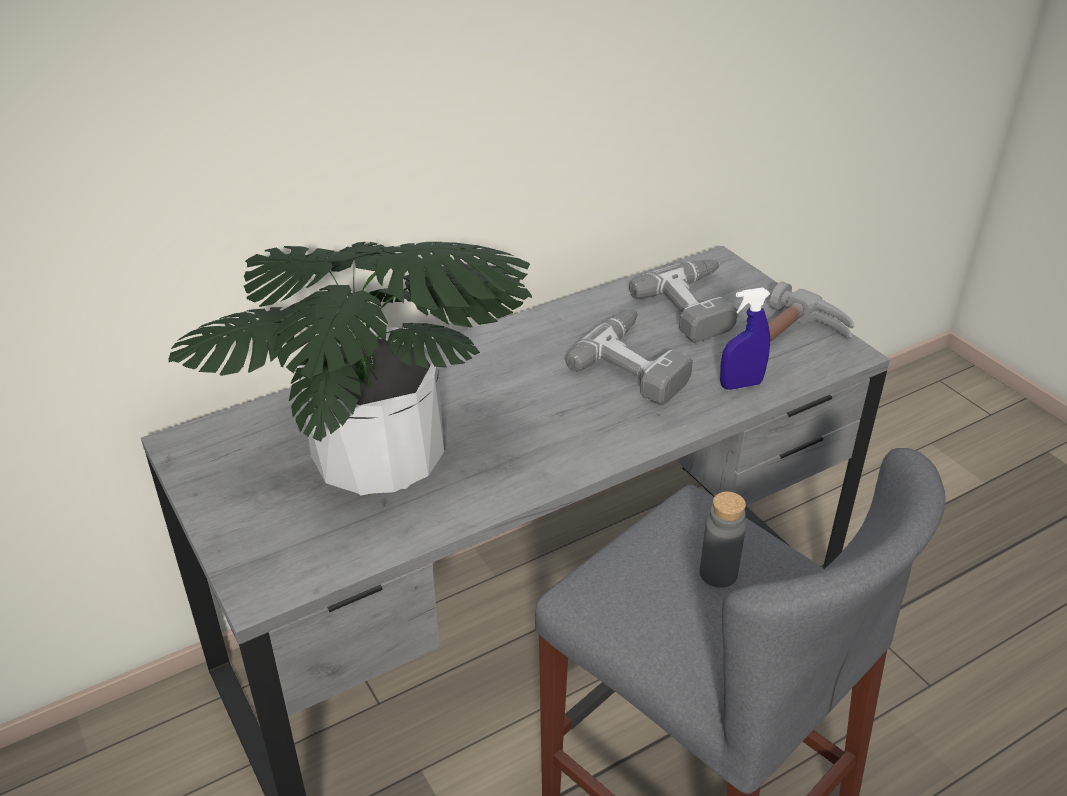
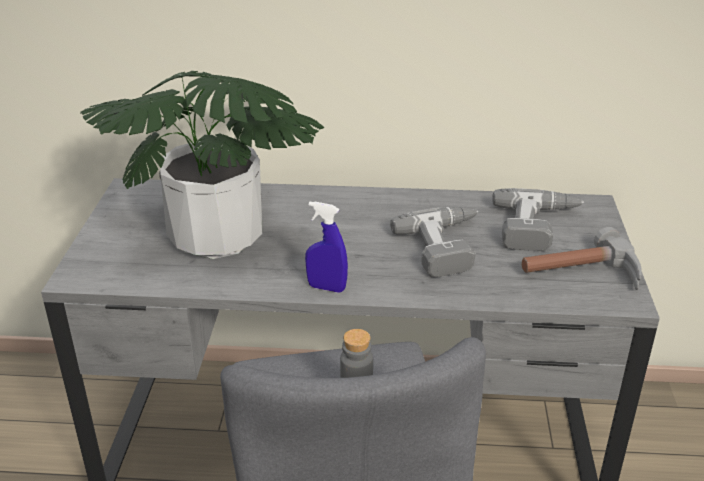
camera: 35 degrees right, 5 degrees down
blue spray bottle [720,288,771,390] -> blue spray bottle moved to [305,202,348,293]

